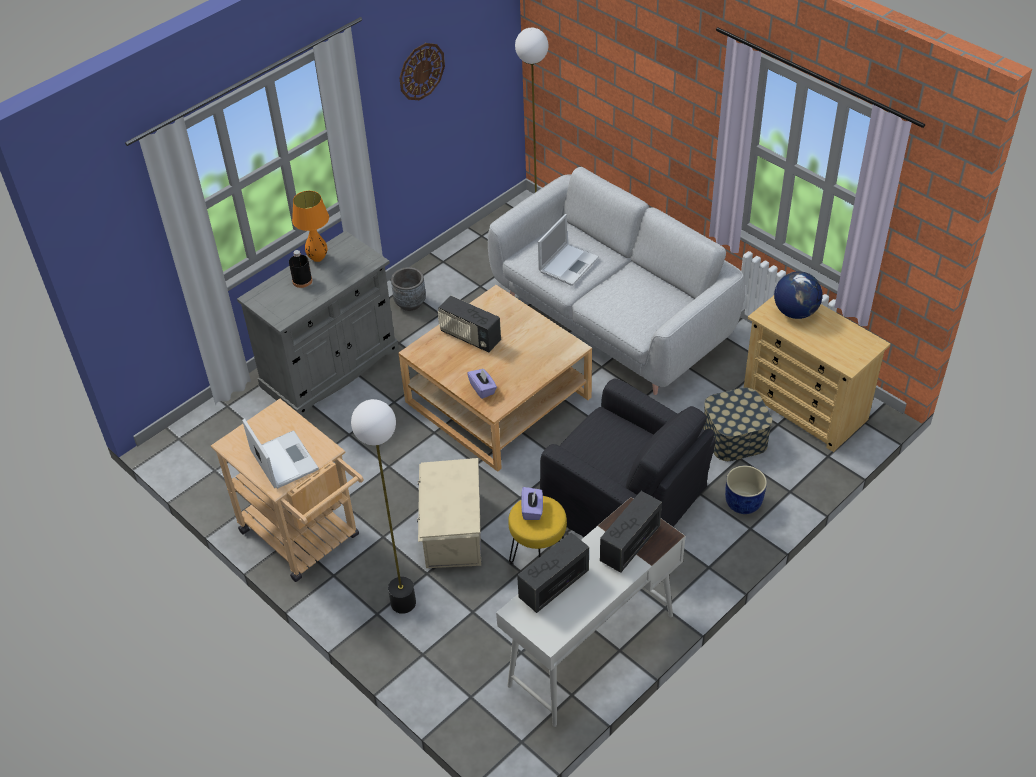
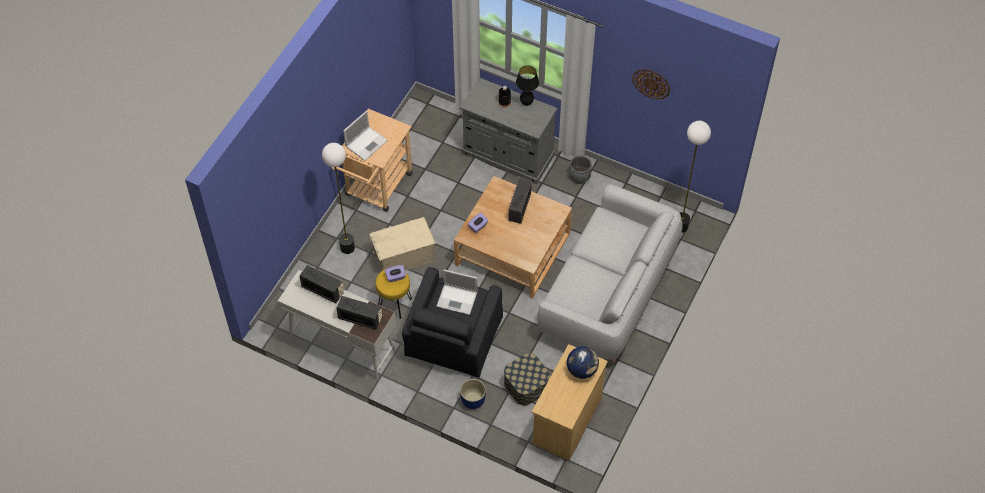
camera: 70 degrees right, 10 degrees up
orange table lamp [292,191,329,262] -> black table lamp [516,66,539,106]
laptop [538,214,599,286] -> laptop moved to [436,270,478,315]

